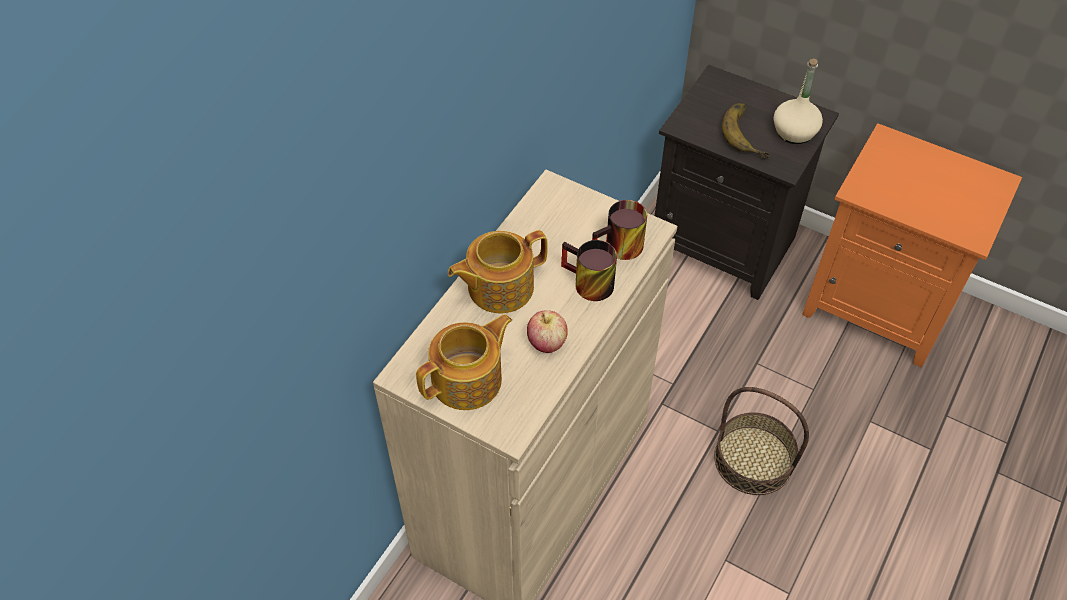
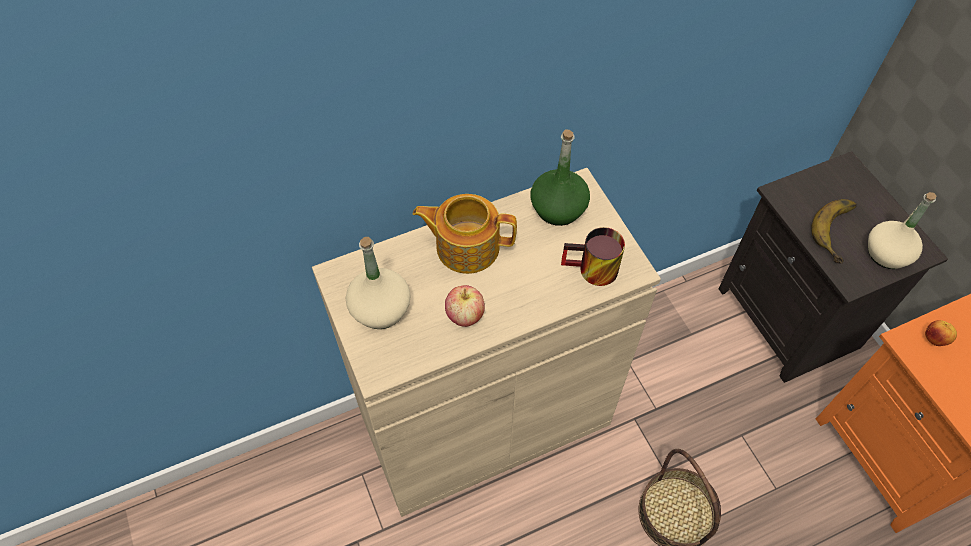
camera: 35 degrees right, 5 degrees up
teapot [416,314,512,410] -> beige bottle [346,237,411,329]
mug [561,240,617,301] -> none
none -> green bottle [531,130,590,226]
none -> apple [925,320,957,346]

